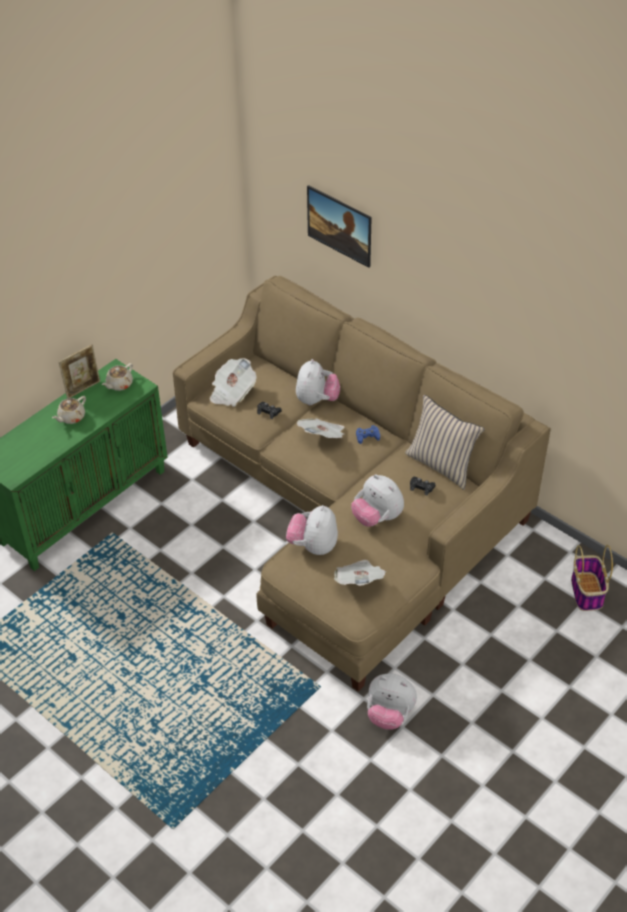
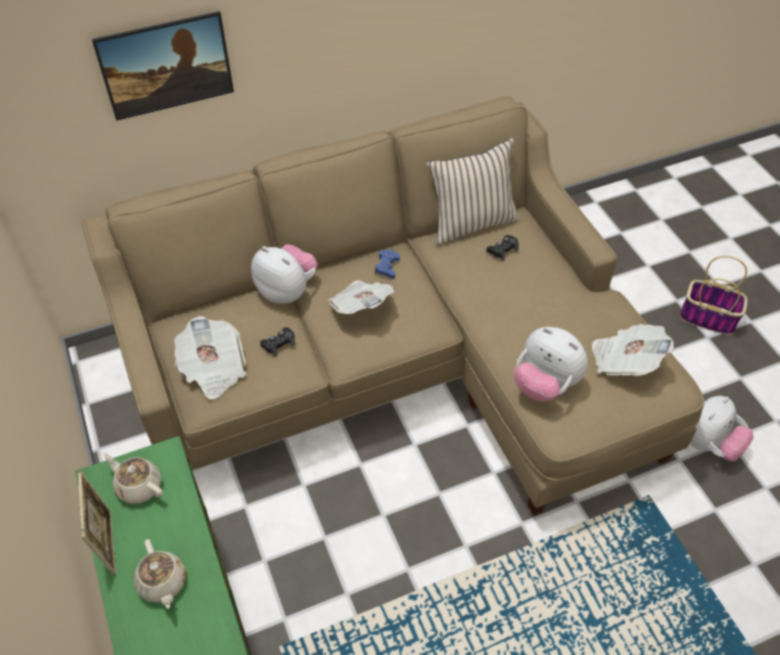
camera: 65 degrees left, 5 degrees up
beige teapot [102,363,133,391] -> beige teapot turned 150 degrees clockwise [102,453,163,504]
plush toy [351,474,404,527] -> none
basket [571,545,613,611] -> basket moved to [680,256,747,335]

